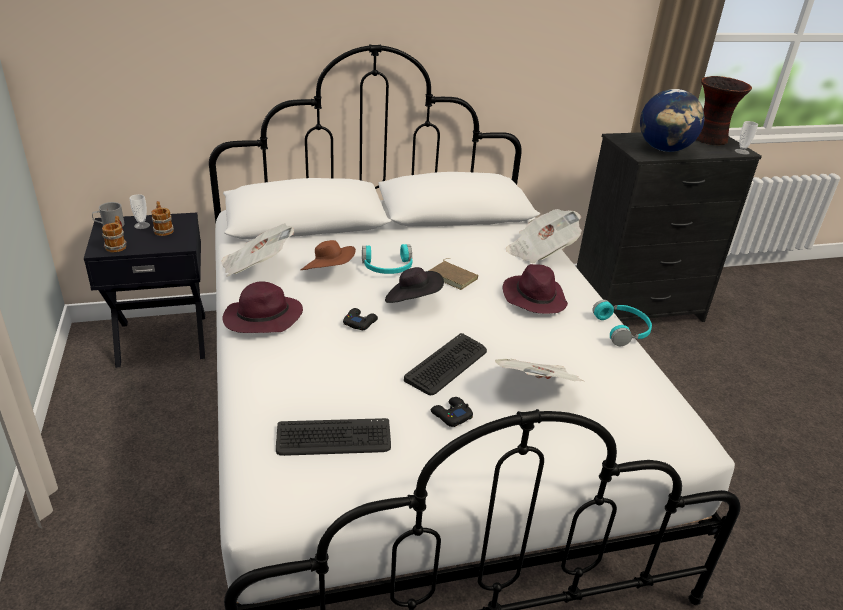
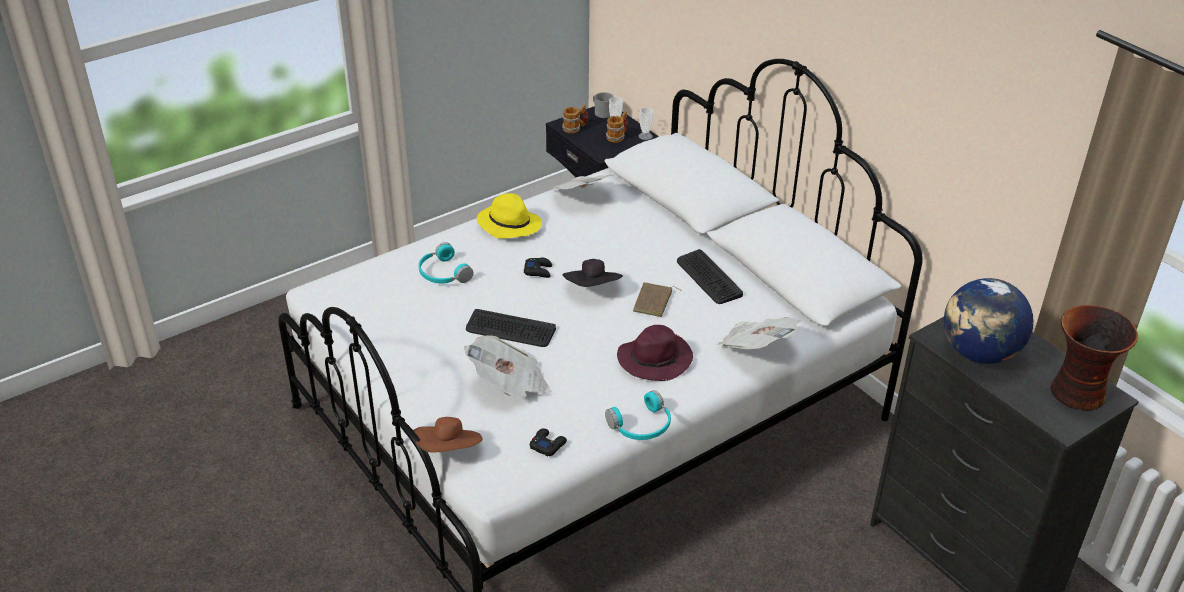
camera: 70 degrees right, 5 degrees up
purple hat [222,281,303,333] -> yellow hat [477,193,542,239]
keyboard [276,418,391,456] -> keyboard moved to [677,249,743,304]
brown hat [301,240,356,270] -> brown hat moved to [413,417,482,453]
turquoise headphones [362,244,412,274] -> turquoise headphones moved to [419,242,473,284]
black game controller [431,397,473,427] -> black game controller moved to [530,428,567,456]
cup [735,121,758,154] -> cup moved to [639,107,653,140]

